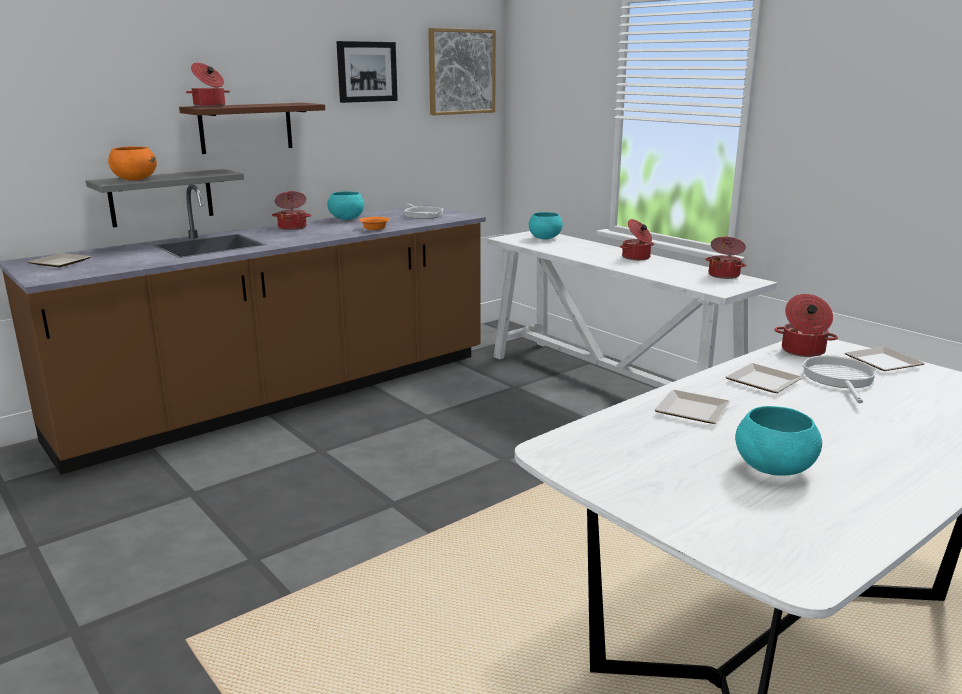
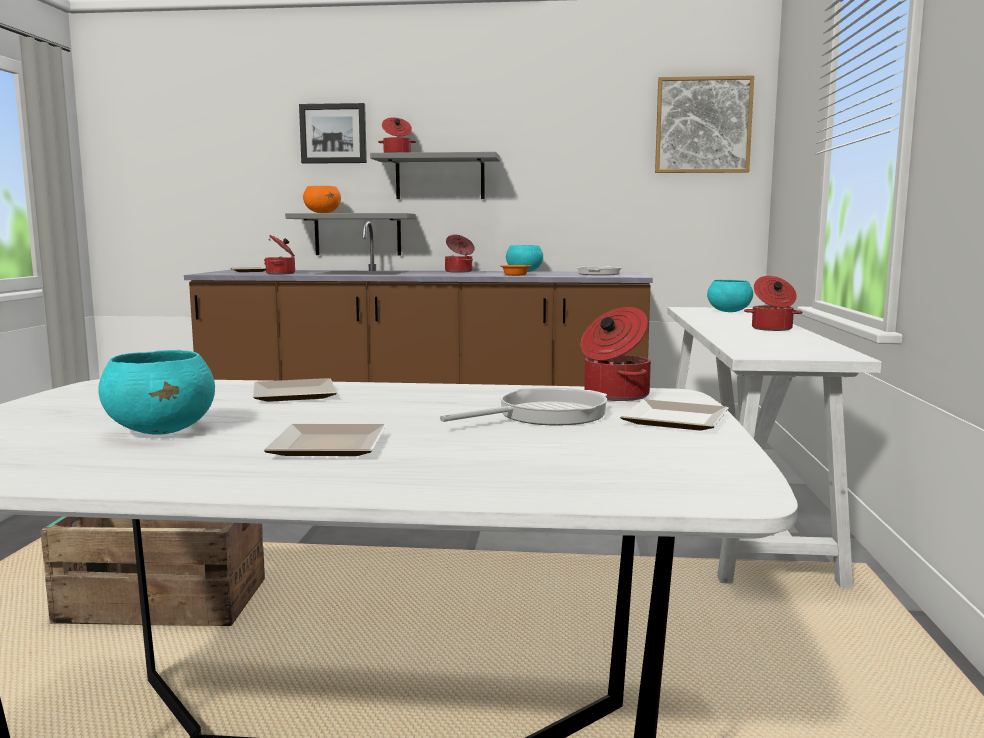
camera: 45 degrees right, 10 degrees down
brown shelf [179,103,325,154] -> grey shelf [370,152,500,199]
picture [336,41,398,103] -> picture moved to [299,103,367,164]
cooking pot [706,237,746,279] -> cooking pot moved to [264,235,295,274]
plate [725,363,803,393] -> plate moved to [263,424,387,456]
none -> crate [40,516,265,626]

